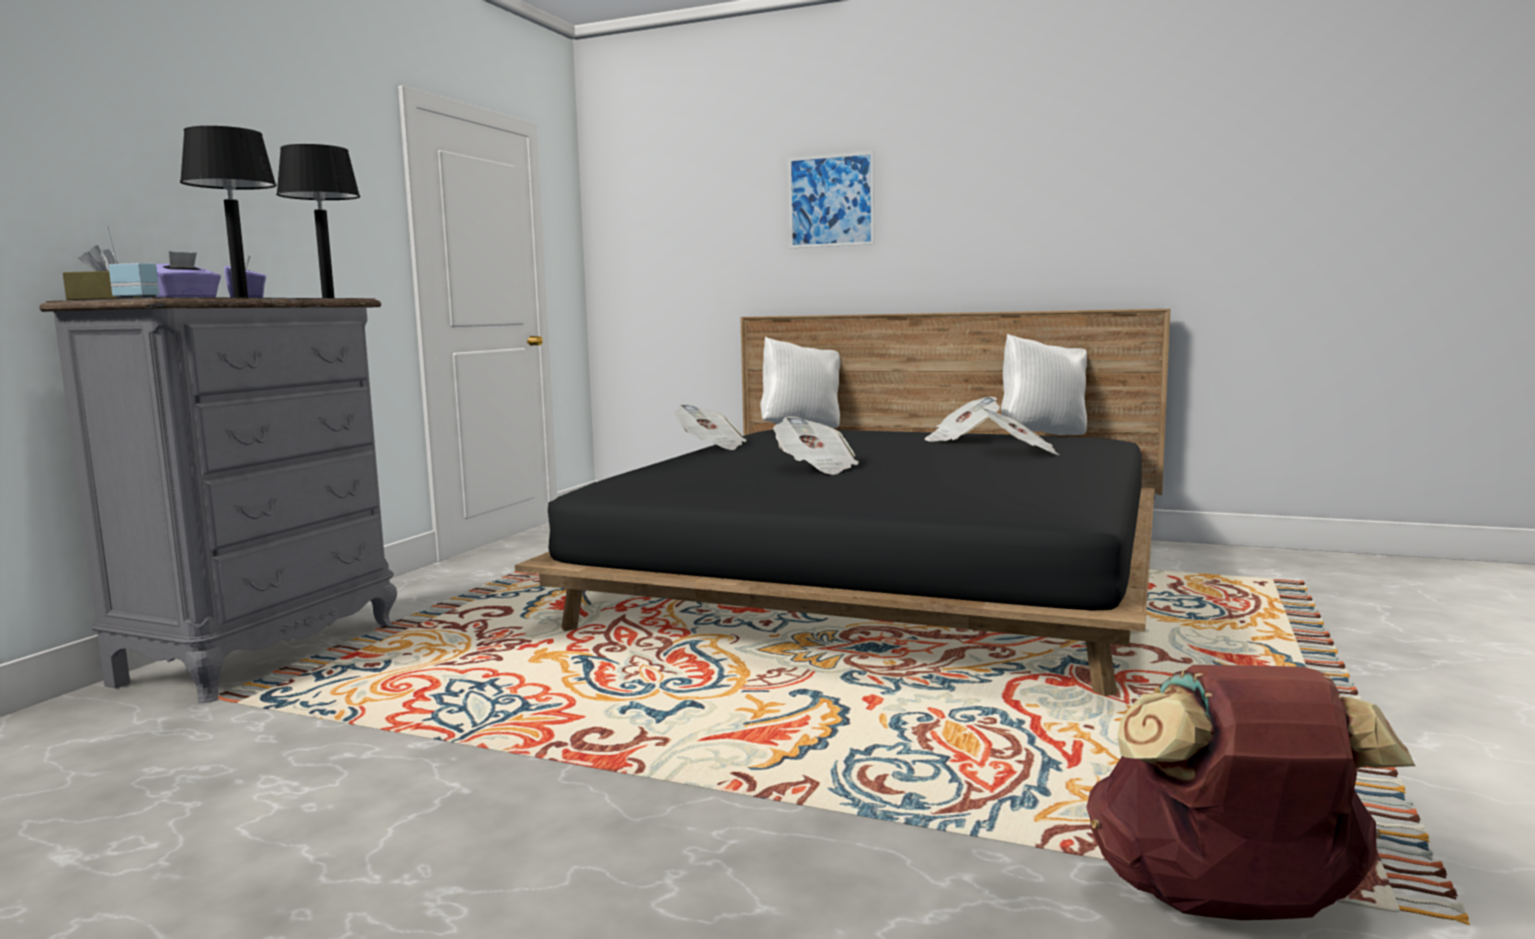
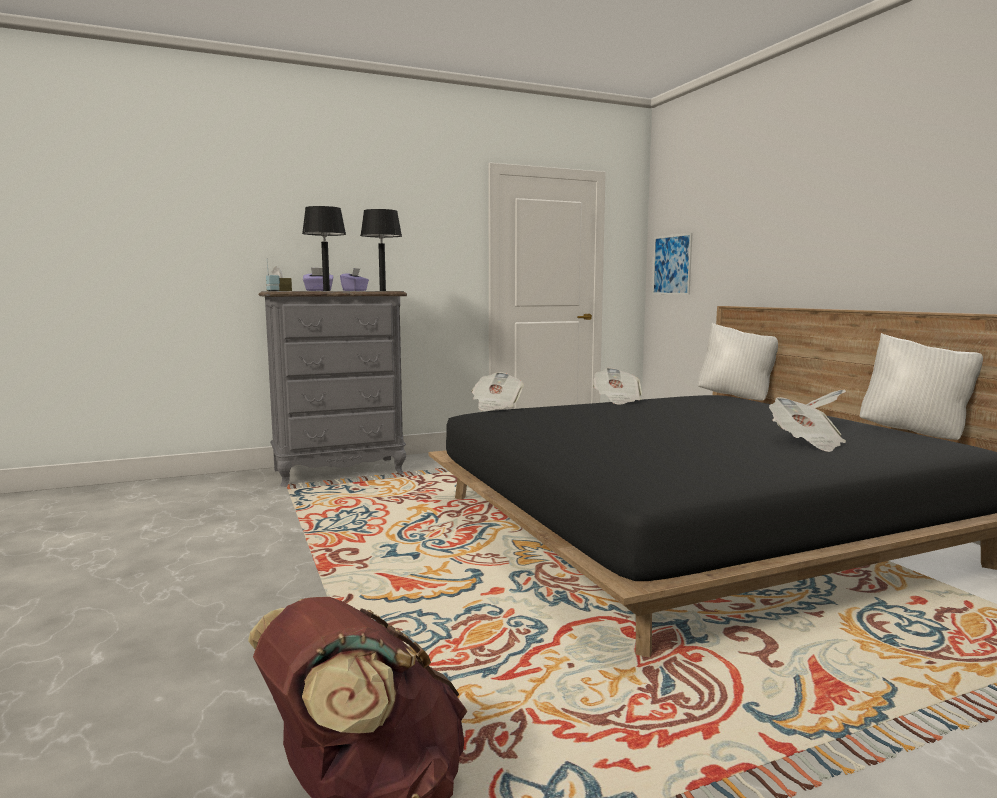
camera: 45 degrees right, 0 degrees up
newspaper [773,416,859,475] -> newspaper moved to [471,372,524,411]
picture [788,151,874,248] -> picture moved to [652,233,692,295]

